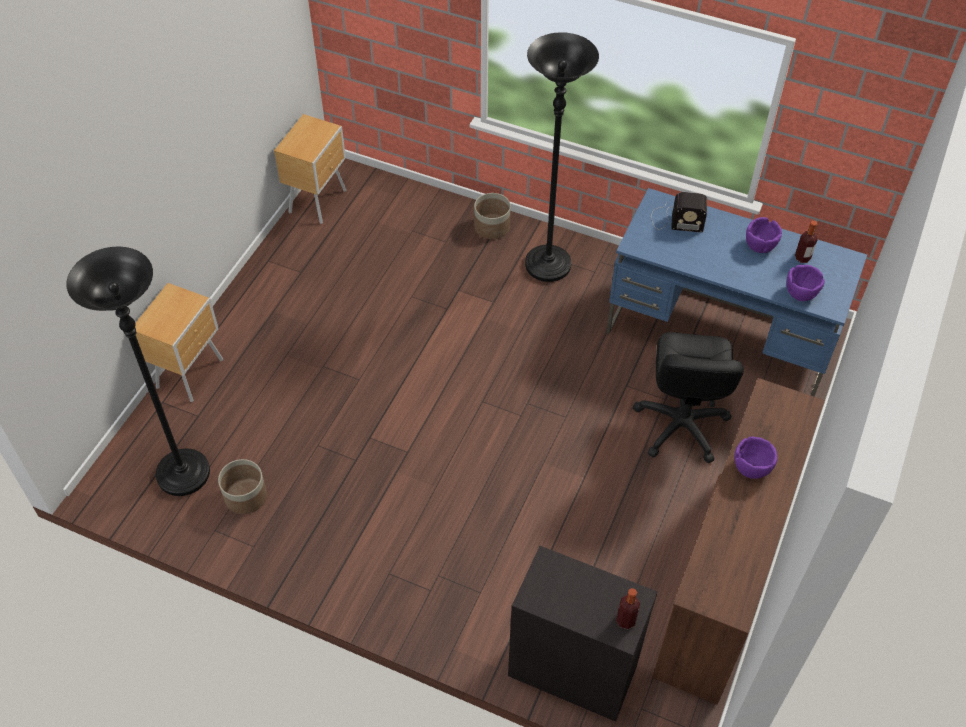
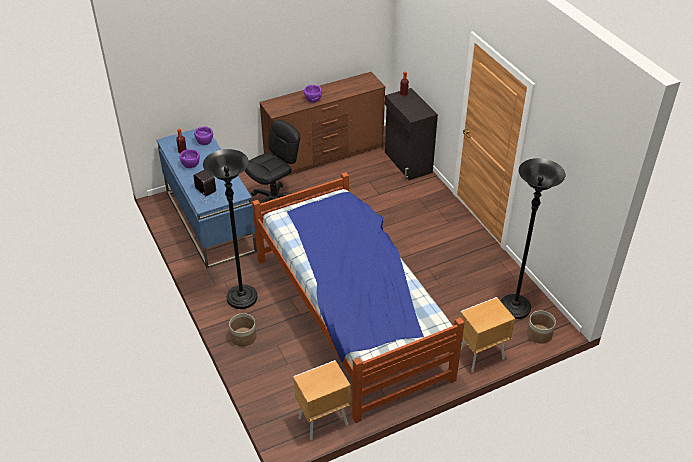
camera: 140 degrees left, 10 degrees down
planter [218,459,267,514] -> planter moved to [527,311,556,344]
none -> bed [252,172,465,423]

